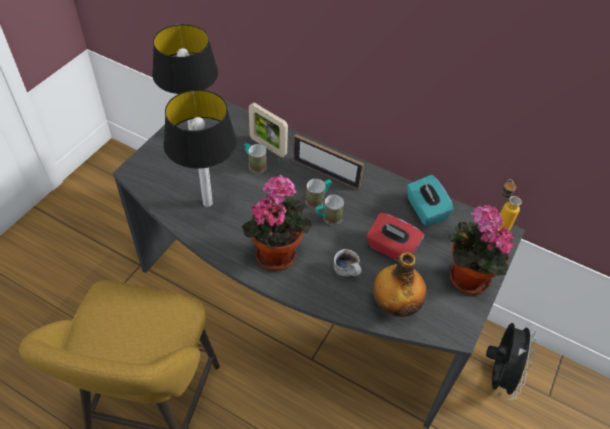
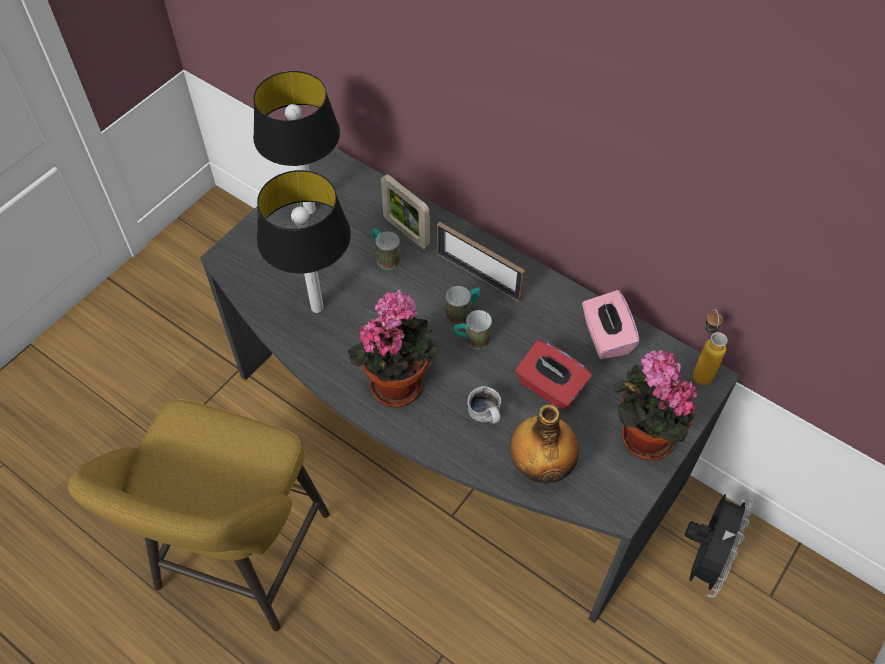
camera: 10 degrees right, 5 degrees up
turquoise tissue box [407,175,454,226] -> pink tissue box [582,290,640,359]

